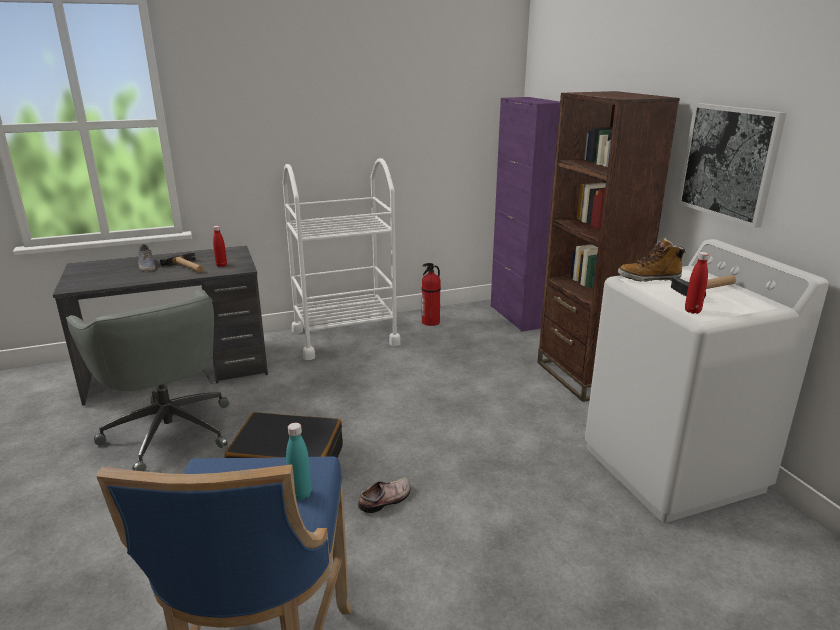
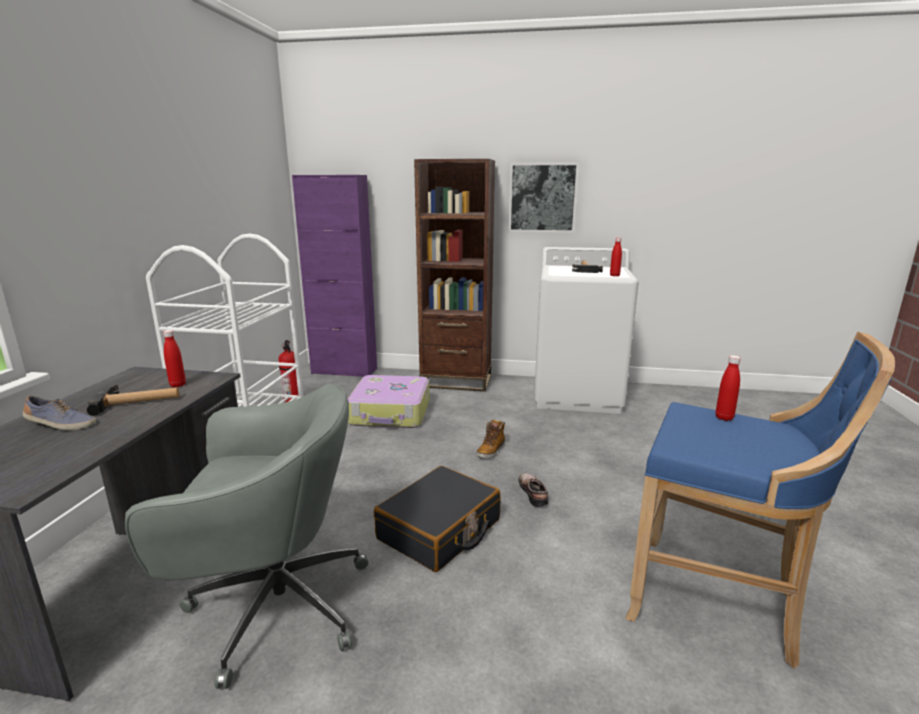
camera: 60 degrees left, 5 degrees down
turquoise bottle [286,423,311,500] -> red bottle [715,355,741,421]
boot [618,238,686,282] -> boot moved to [477,419,505,458]
none -> suitcase [348,375,430,428]

